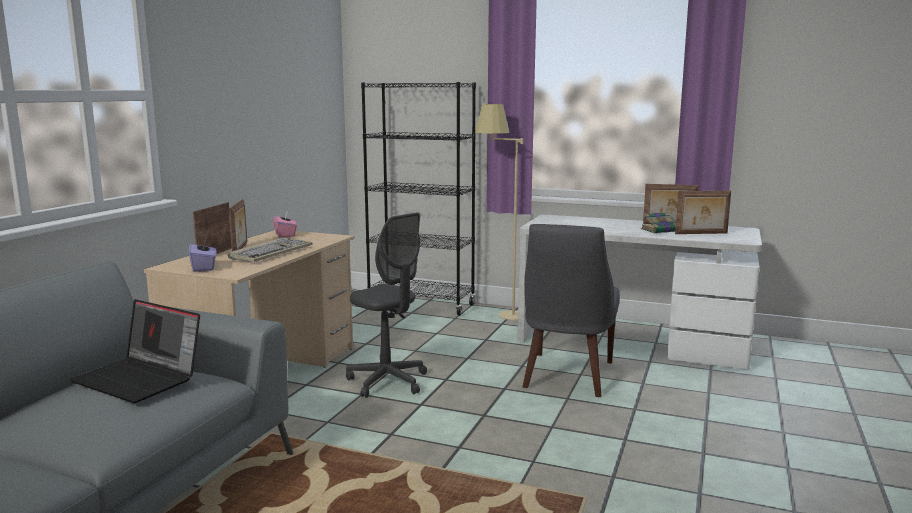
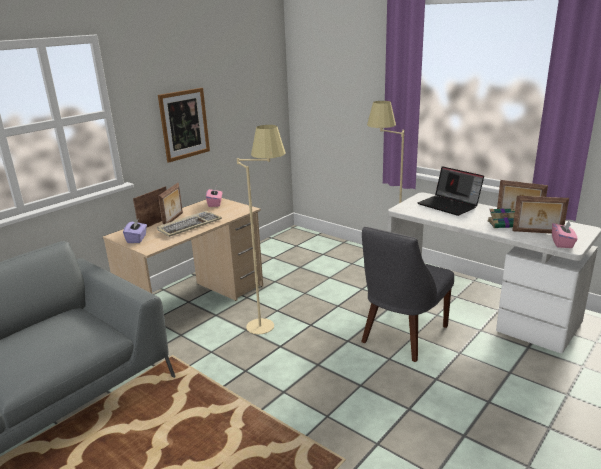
camera: 20 degrees right, 10 degrees up
laptop [70,299,200,403] -> laptop moved to [418,166,484,216]
grey office chair [346,212,427,398] -> beige floor lamp [237,125,286,335]
black bookcase [361,82,476,316] -> none
none -> picture [158,88,210,163]
none -> pink tissue box [552,221,578,248]

